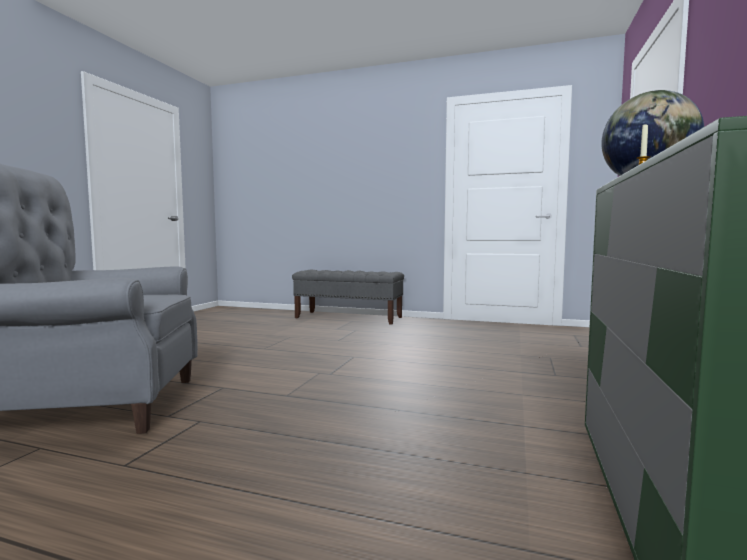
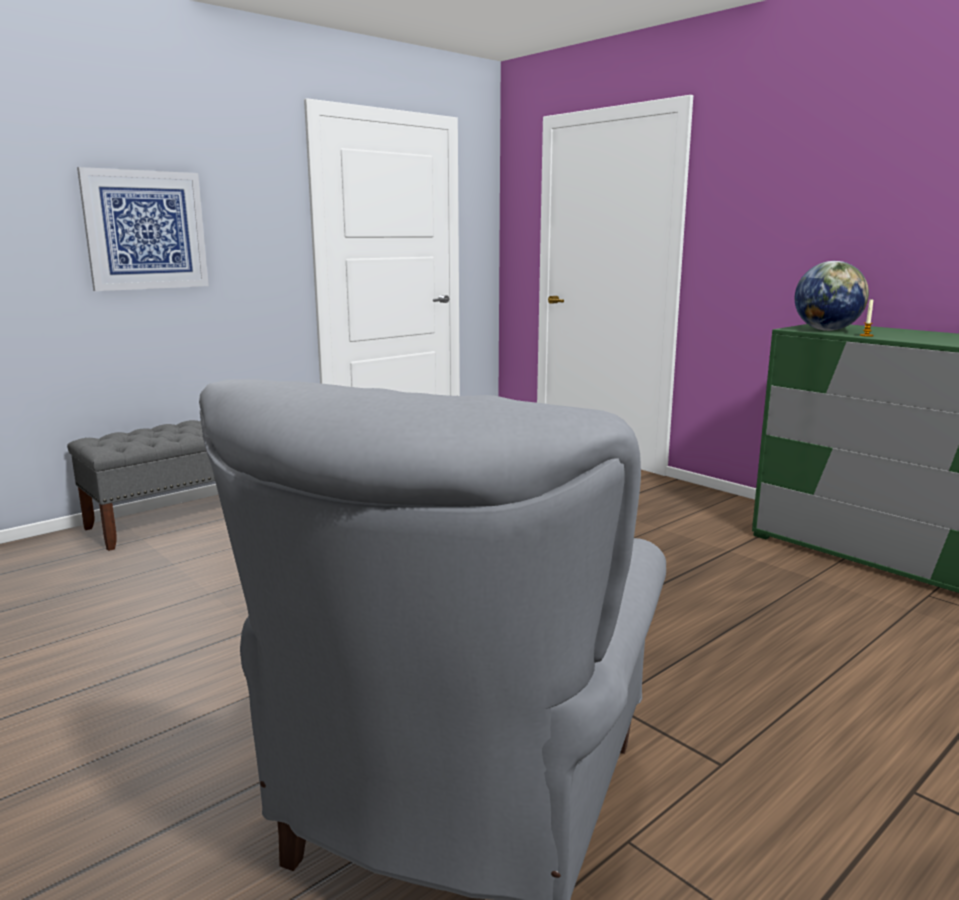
camera: 60 degrees left, 10 degrees up
none -> picture [77,167,209,291]

